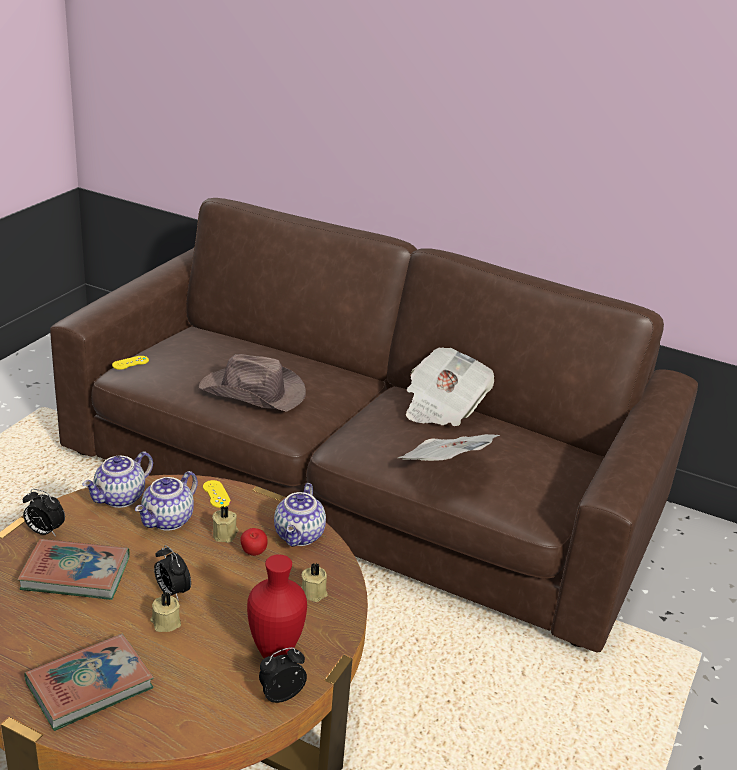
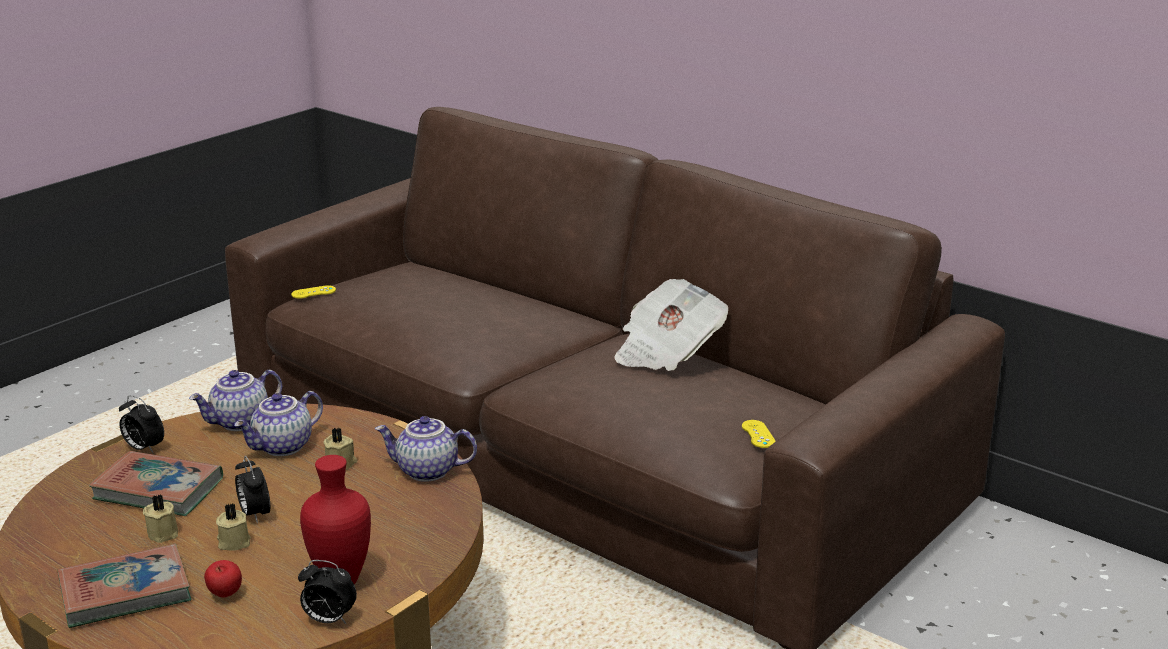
camera: 15 degrees right, 5 degrees down
brown hat [199,354,306,412] -> none
yellow game controller [203,480,231,508] -> yellow game controller moved to [742,420,776,448]
apple [240,528,268,556] -> apple moved to [204,560,242,598]
alarm clock [259,647,307,703] -> alarm clock turned 150 degrees counterclockwise [298,560,357,624]
teapot [274,483,326,547] -> teapot turned 75 degrees clockwise [375,416,477,482]
beige candle [301,563,328,602] -> beige candle moved to [143,494,178,543]
newspaper [398,434,500,461] -> none

